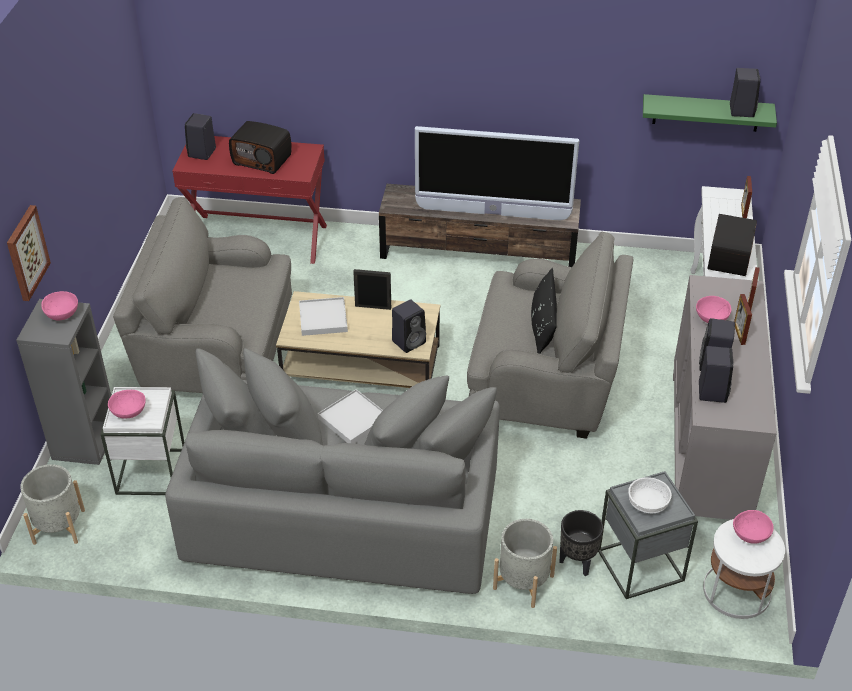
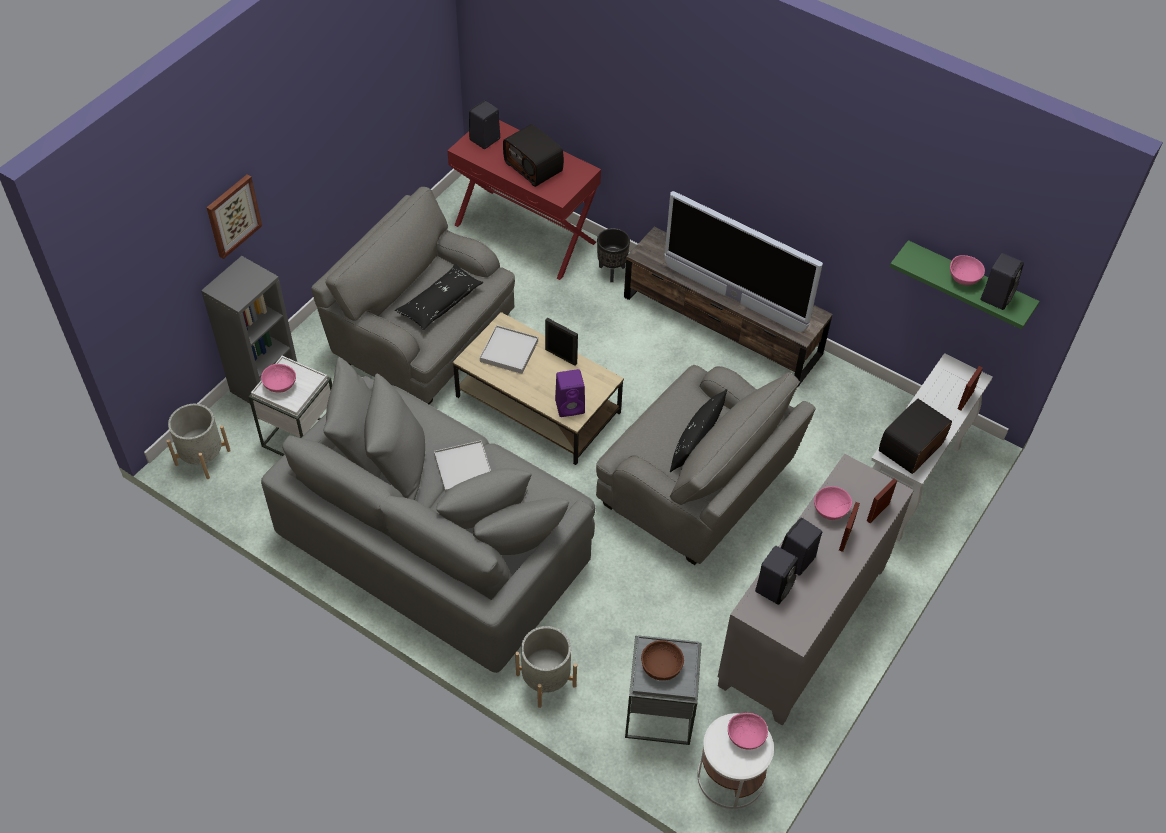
camera: 25 degrees right, 10 degrees up
pink bowl [41,291,78,320] -> pink bowl moved to [950,255,985,285]
black speaker [392,299,426,353] -> purple speaker [555,369,585,417]
black planter [560,510,603,576] -> black planter moved to [597,228,630,282]
white bowl [628,477,672,513] -> brown bowl [641,640,684,681]
none -> black pillow [395,264,483,330]

